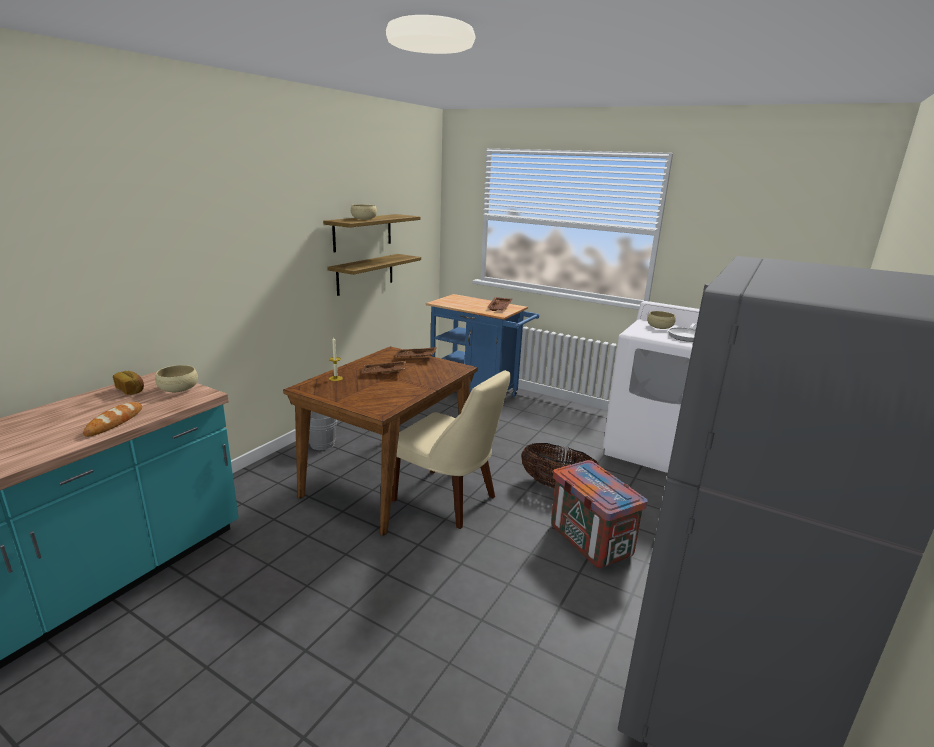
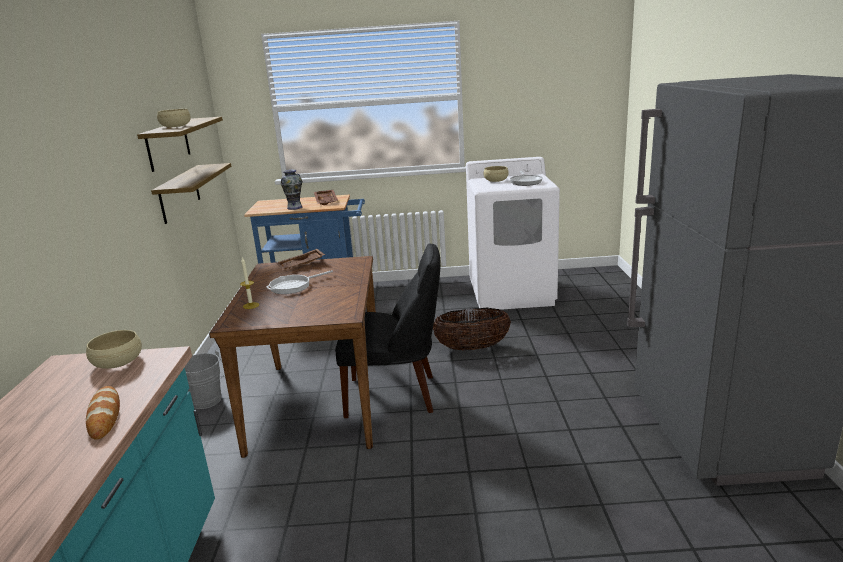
camera: 30 degrees left, 0 degrees up
bread [113,371,144,395] -> none
brown tray [361,360,406,374] -> frying pan [266,270,333,294]
beige chair [391,370,511,529] -> black chair [335,243,440,418]
crate [551,460,648,568] -> none
none -> vase [281,169,303,210]

